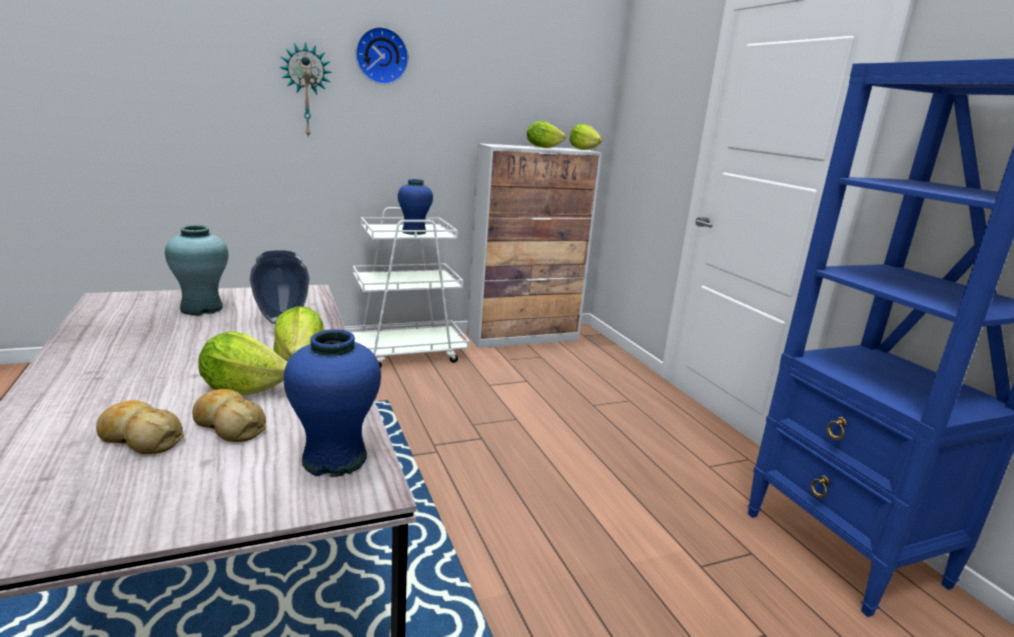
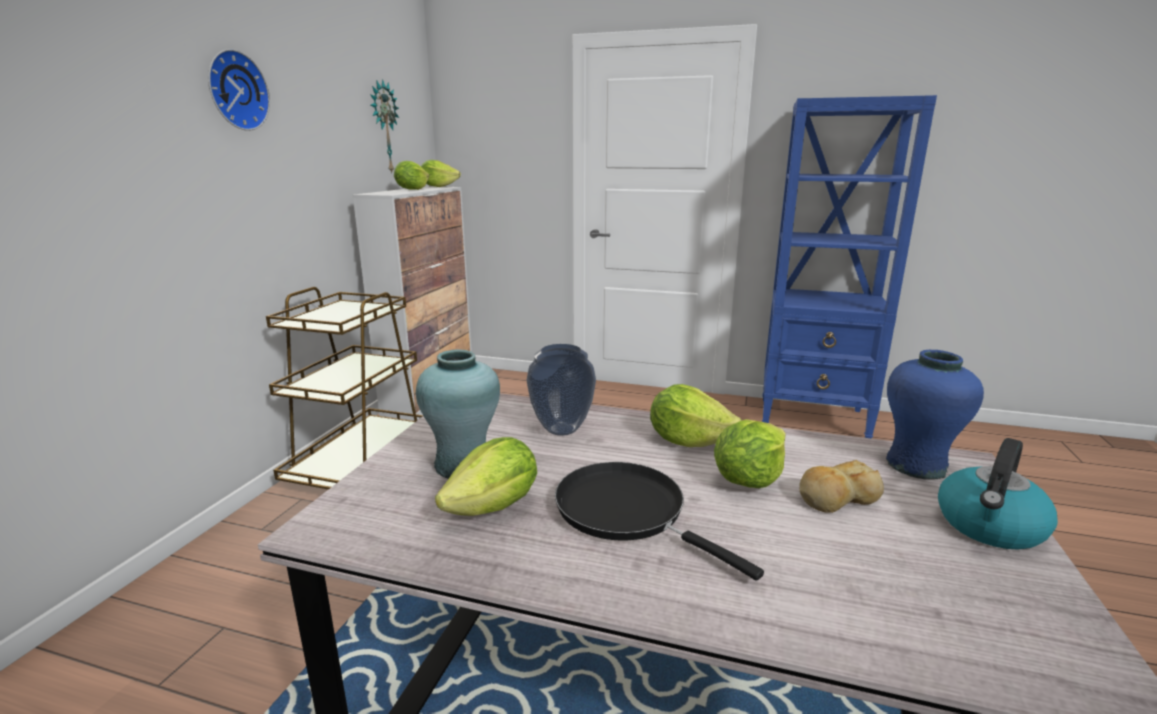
camera: 50 degrees left, 0 degrees up
bread [96,400,184,454] -> none
wall clock [279,42,332,139] -> wall clock moved to [370,79,399,173]
white cart [345,207,470,368] -> brown cart [266,287,423,489]
blue vase [398,179,433,235] -> none
none -> lettuce [435,437,537,516]
none -> black frying pan [555,462,764,581]
none -> kettle [938,438,1058,549]

